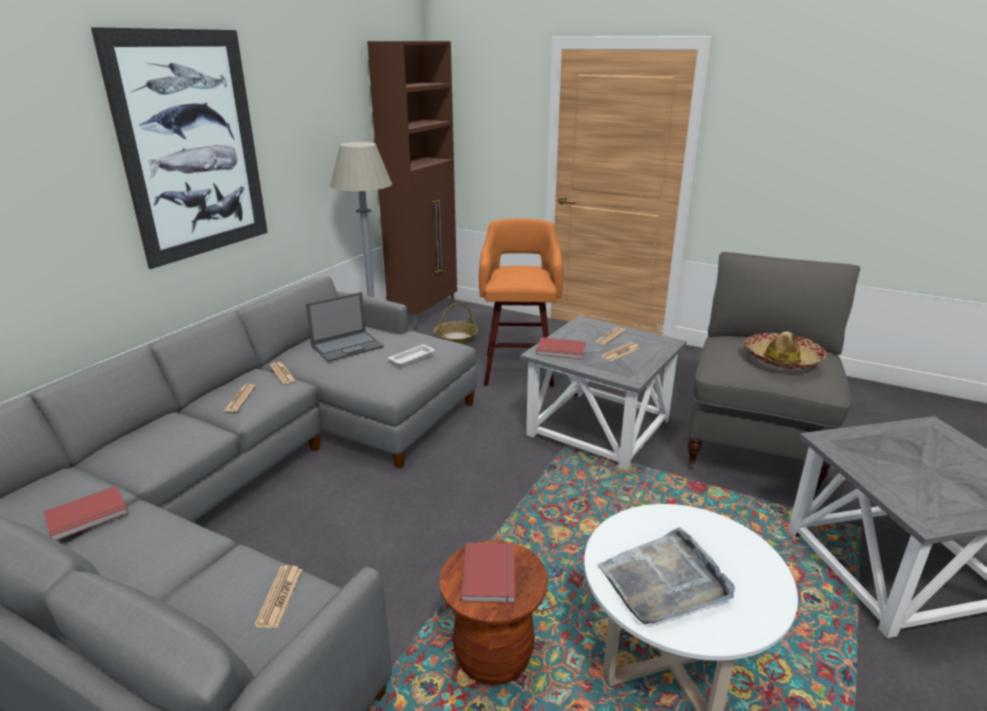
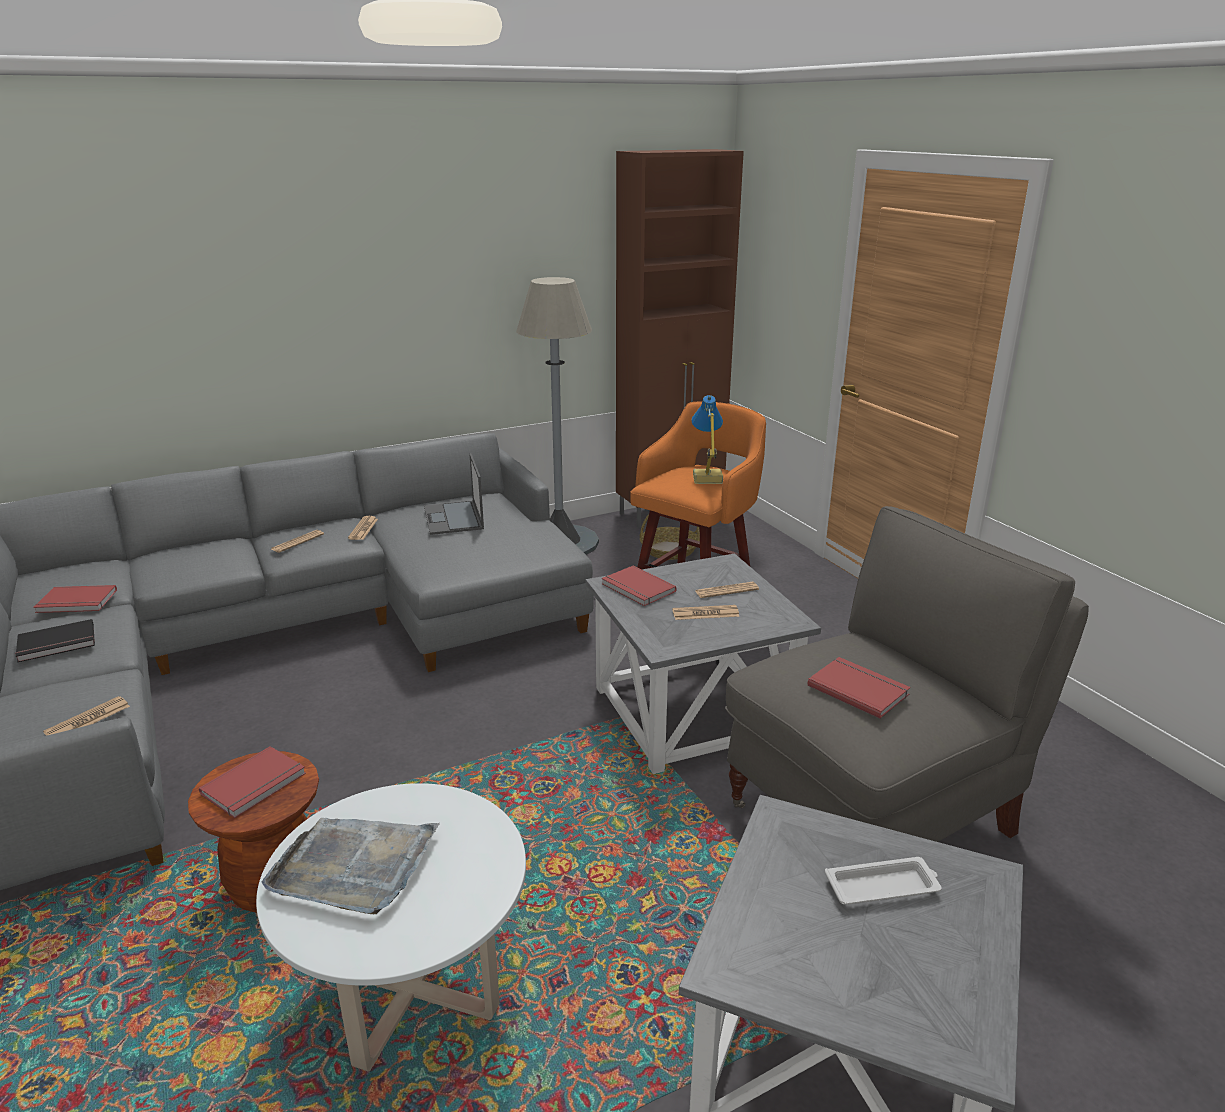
camera: 35 degrees right, 0 degrees up
picture [91,27,268,269] -> none
laptop [306,292,384,362] -> laptop turned 75 degrees clockwise [424,453,484,535]
white tray [388,344,435,366] -> white tray moved to [825,857,942,905]
hat [744,331,827,369] -> red book [808,657,910,719]
none -> black book [15,619,95,662]
none -> table lamp [691,395,723,484]

